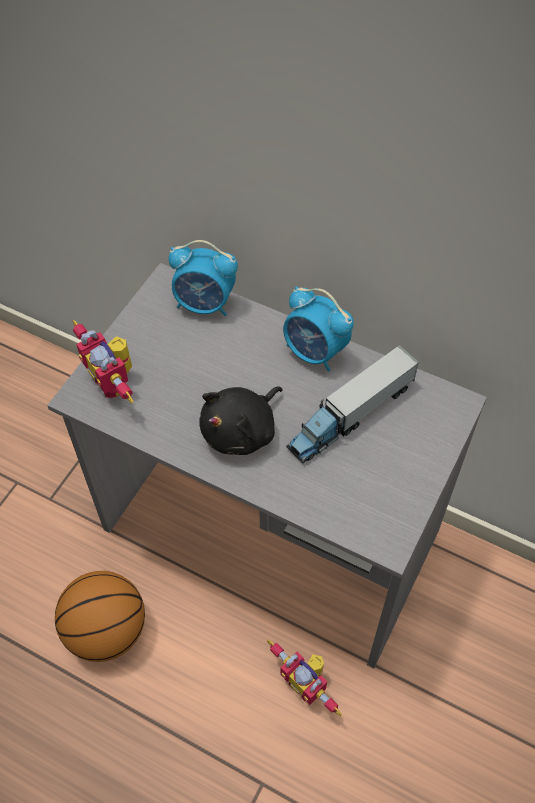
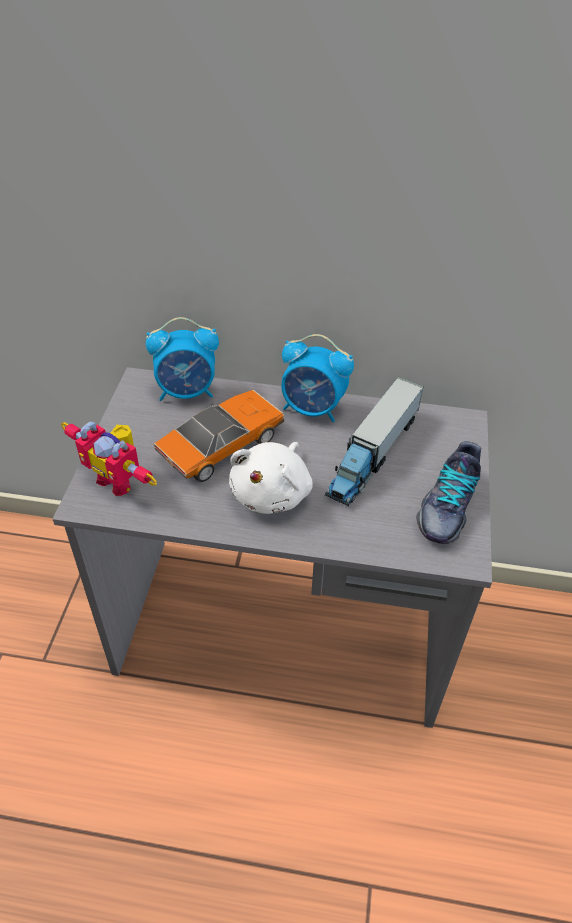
camera: 20 degrees left, 10 degrees down
basketball [55,571,145,662] -> none
black plush toy [199,387,282,455] -> white plush toy [229,442,313,514]
toy robot [267,640,342,716] -> none
none -> toy car [153,390,284,482]
none -> shoe [416,441,481,544]

